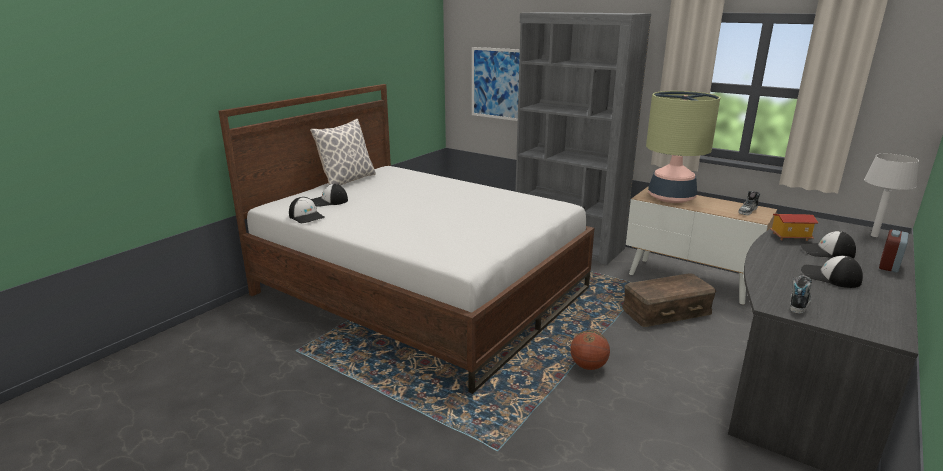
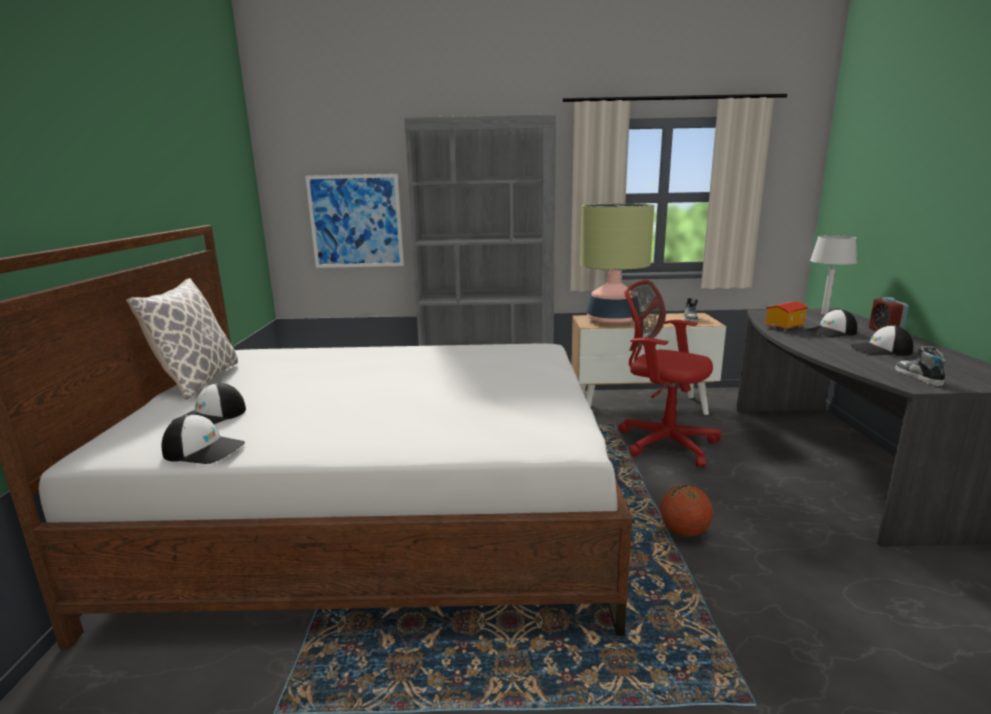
camera: 35 degrees left, 5 degrees down
brown storage box [622,273,716,327] -> red office chair [618,280,721,468]

